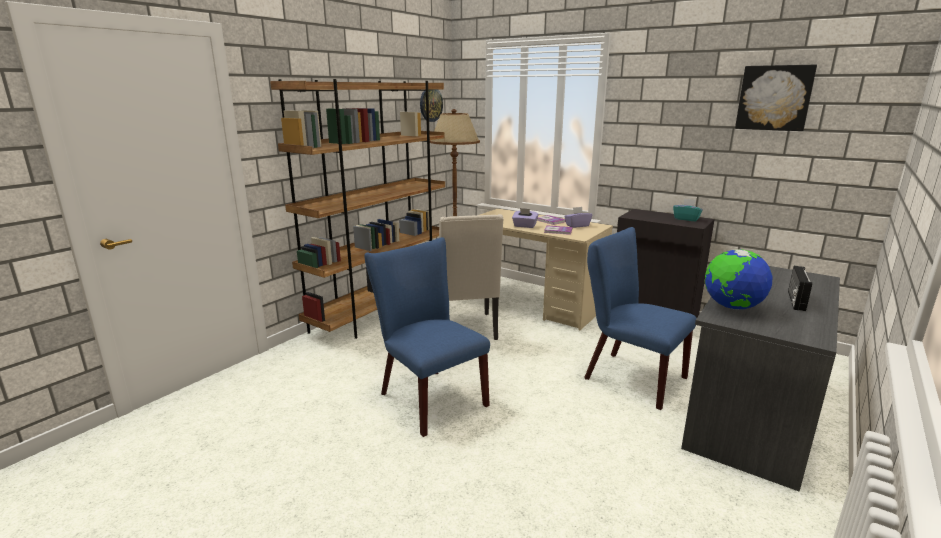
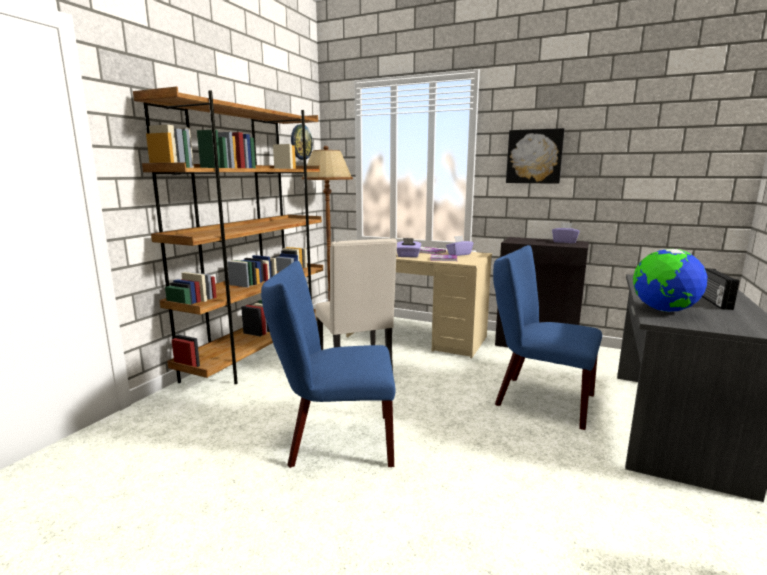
camera: 10 degrees left, 5 degrees down
blue chair [364,237,490,437] -> blue chair turned 45 degrees counterclockwise [261,261,396,468]
turquoise tissue box [673,198,703,221] -> purple tissue box [552,222,579,243]
picture [735,65,817,131] -> picture moved to [506,128,565,184]

